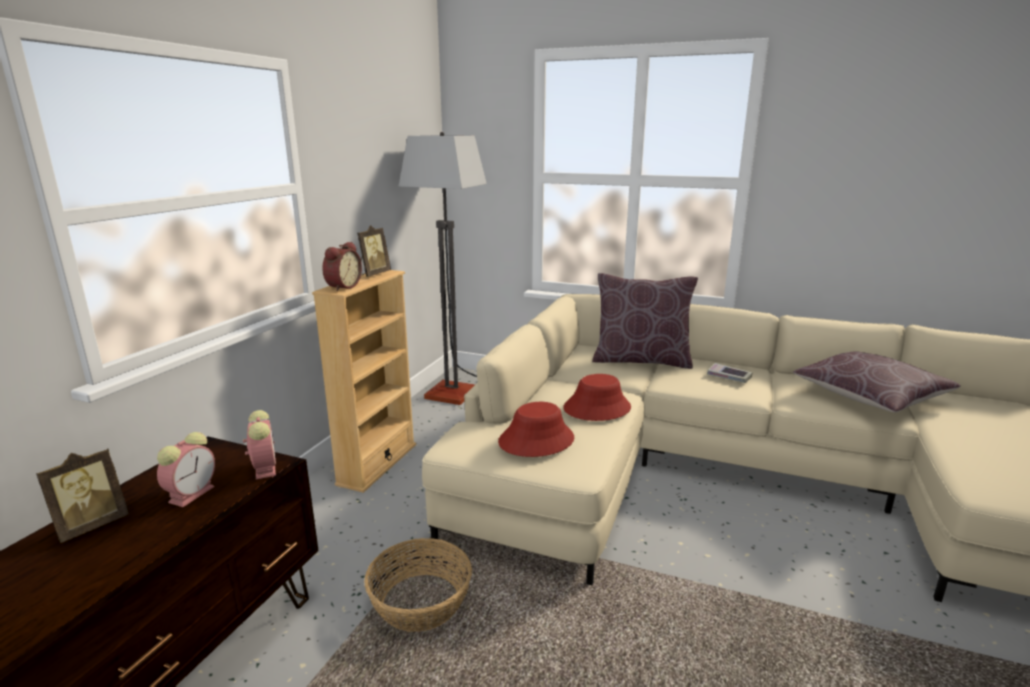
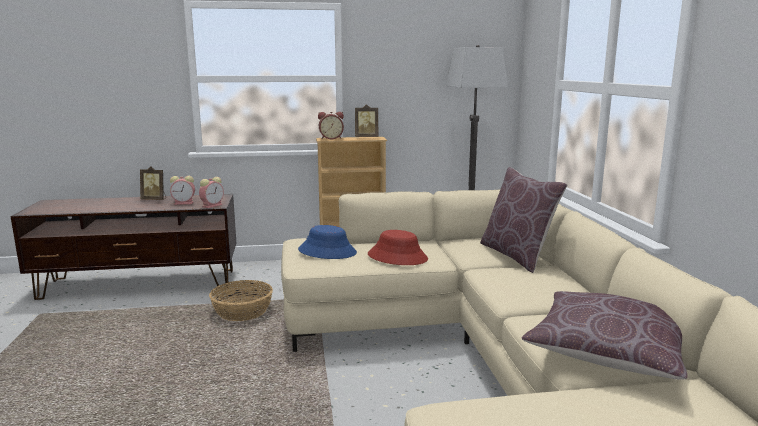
camera: 60 degrees right, 5 degrees down
red hat [498,402,574,457] -> blue hat [298,225,357,259]
book [707,363,752,383] -> none

